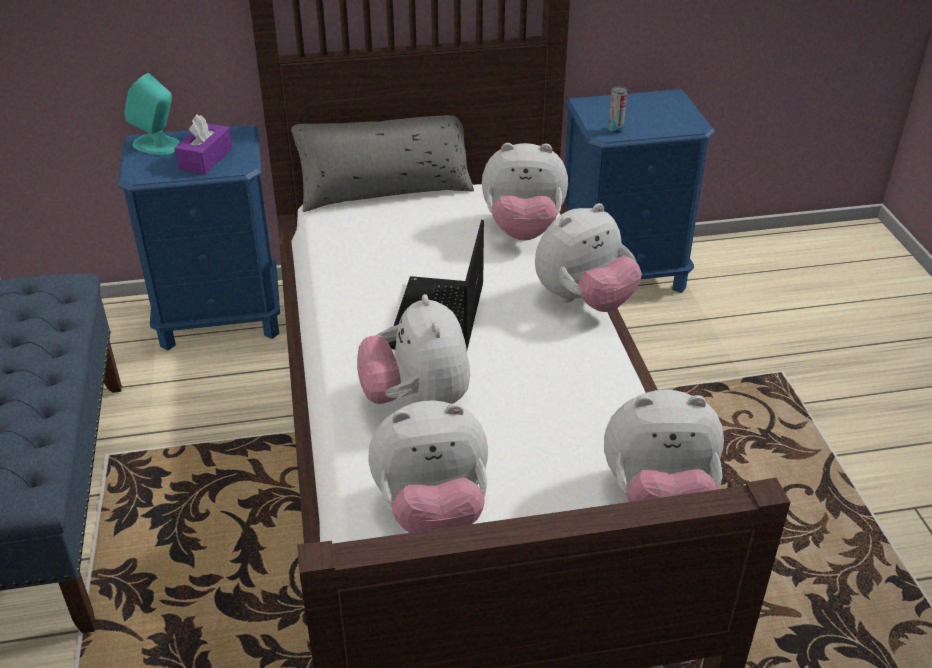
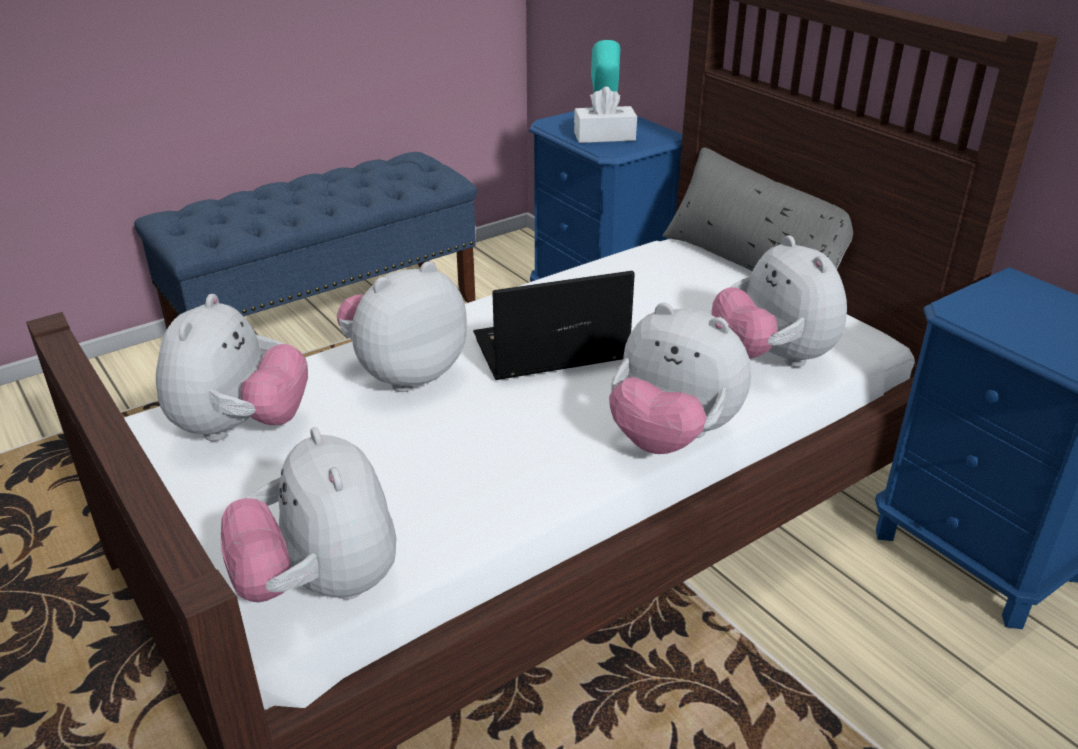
camera: 65 degrees right, 5 degrees down
purple tissue box [175,114,233,175] -> white tissue box [574,87,637,143]
plush toy [368,400,488,533] -> plush toy turned 135 degrees counterclockwise [156,294,308,441]
can [608,86,627,133] -> none

